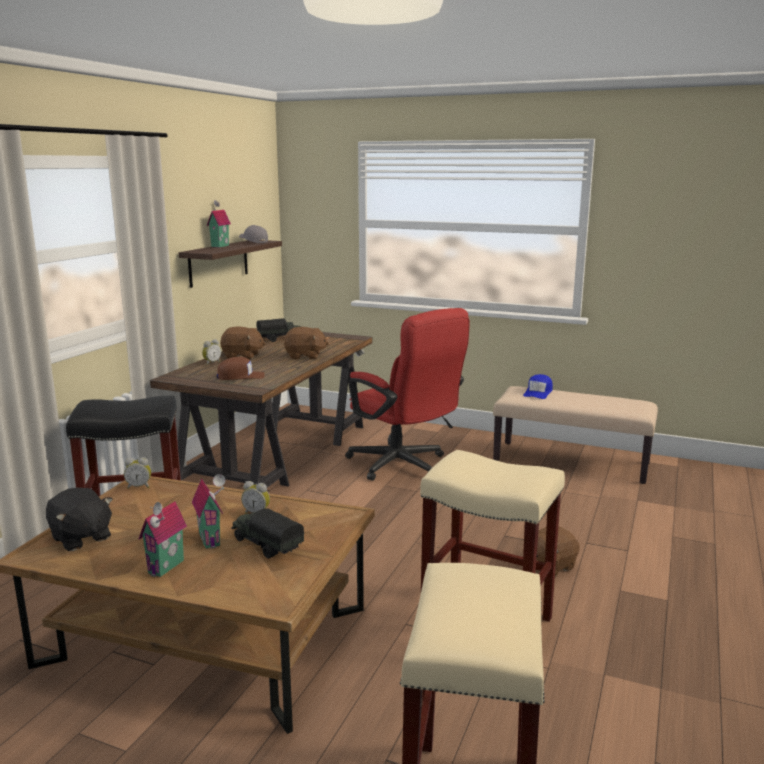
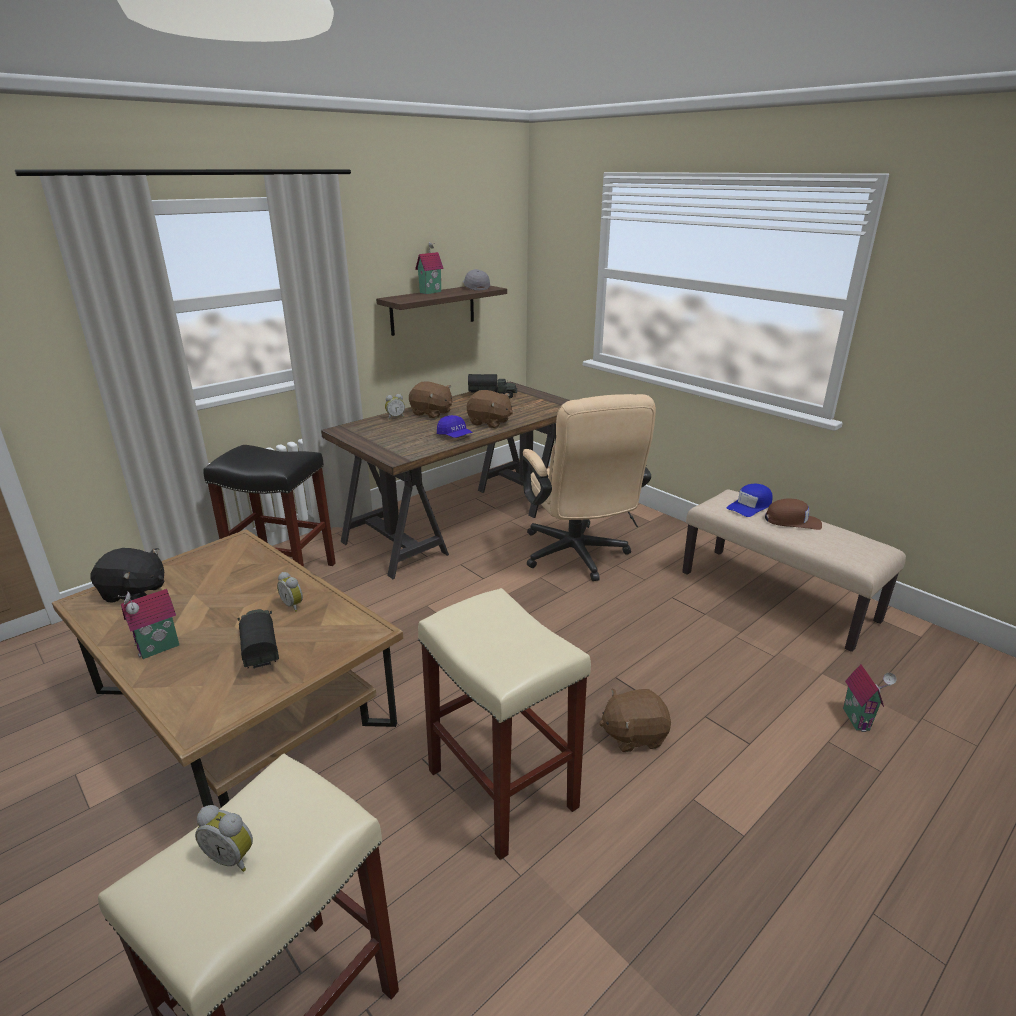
camera: 25 degrees right, 10 degrees up
black plush toy [46,488,113,551] -> black plush toy turned 60 degrees counterclockwise [91,548,164,603]
alarm clock [124,457,151,489] -> alarm clock moved to [195,805,253,872]
toy house [192,474,225,549] -> toy house moved to [843,664,897,732]
brown cap [217,357,265,380] -> brown cap moved to [765,498,822,530]
red office chair [345,308,470,481] -> beige office chair [522,394,656,581]
none -> blue cap [437,415,473,438]

